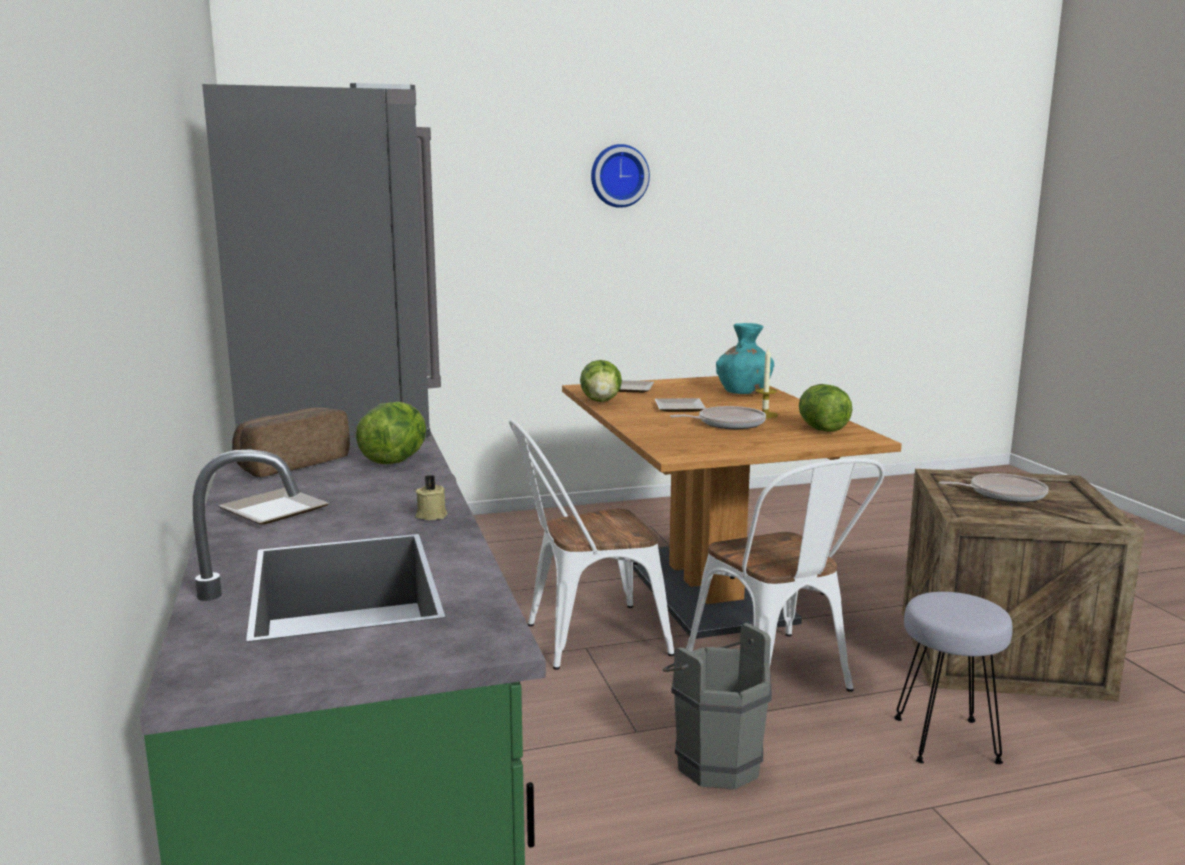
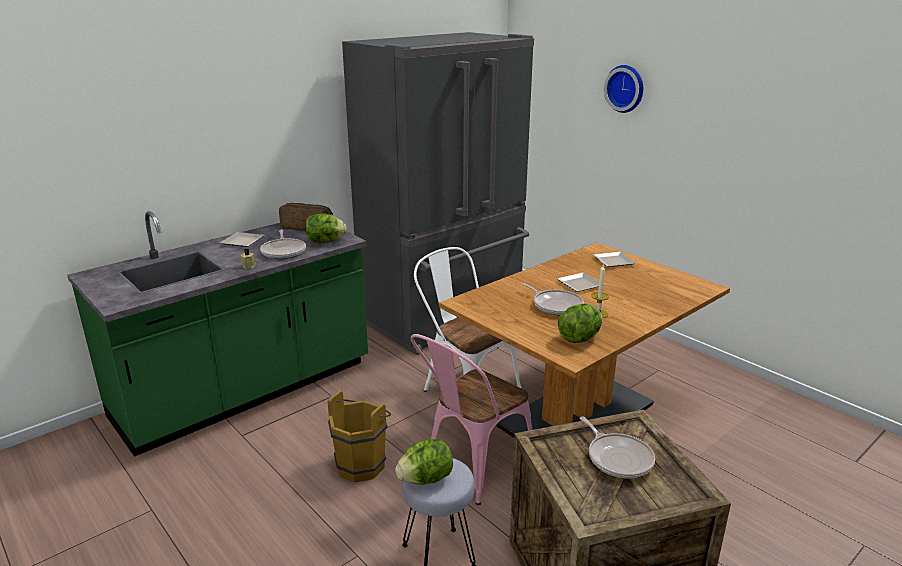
camera: 65 degrees right, 10 degrees up
lettuce [580,360,622,402] -> lettuce moved to [395,439,453,485]
wall clock [591,144,650,208] -> wall clock moved to [604,65,643,113]
grey bucket [663,623,772,790] -> brown bucket [328,390,391,482]
white chair [686,458,884,692] -> pink chair [411,334,533,505]
turquoise vase [716,323,774,394] -> none
none -> frying pan [260,230,306,259]

